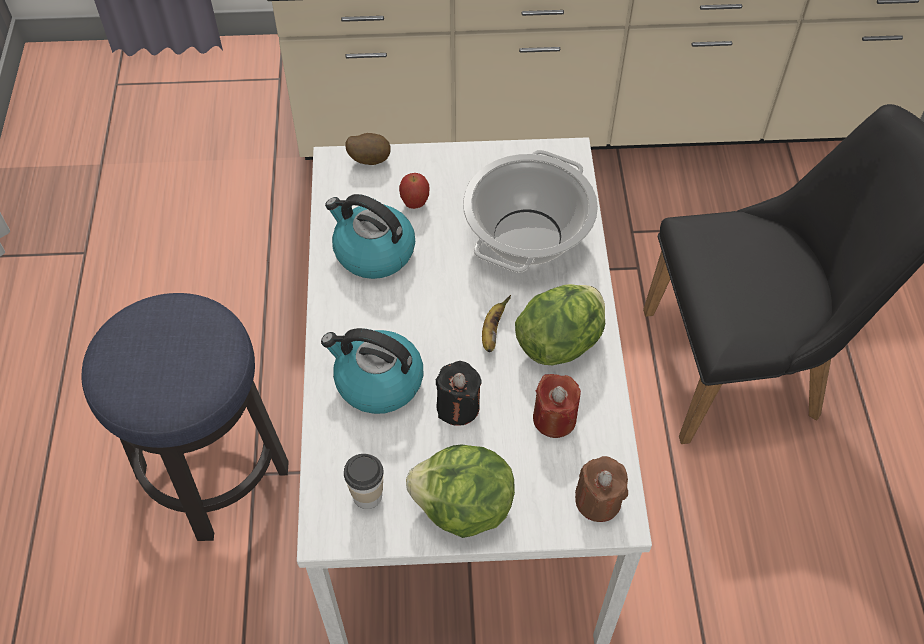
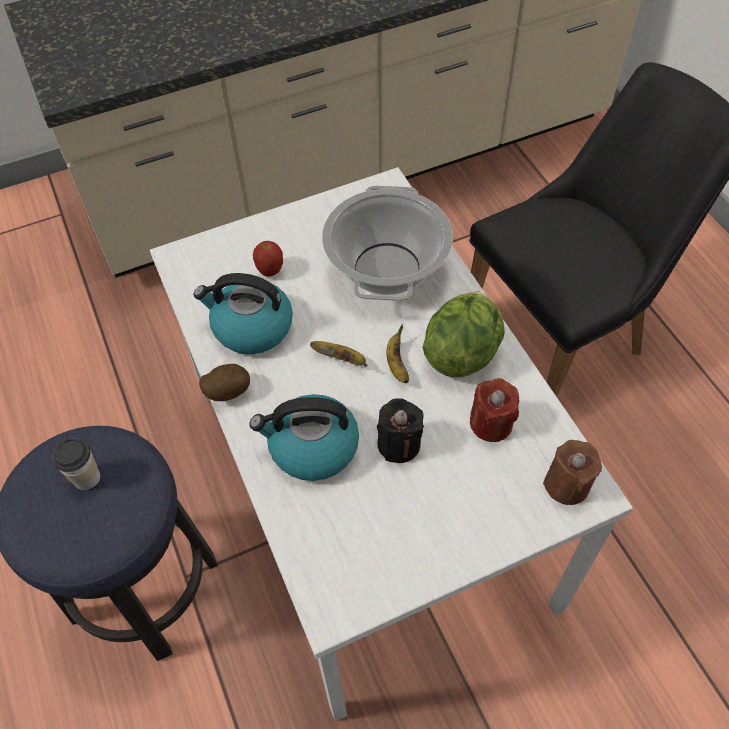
camera: 20 degrees left, 0 degrees up
cup [344,454,384,509] -> cup moved to [52,439,100,490]
potato [345,133,391,165] -> potato moved to [199,364,250,401]
lettuce [406,444,515,538] -> none
none -> banana [310,341,367,367]

